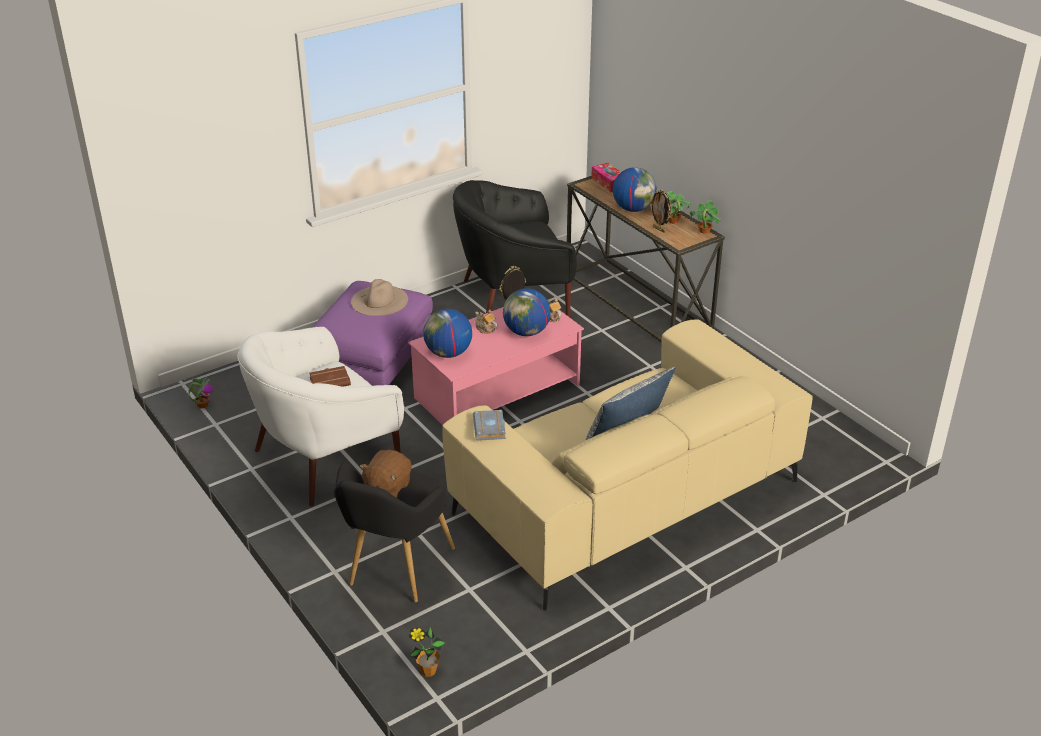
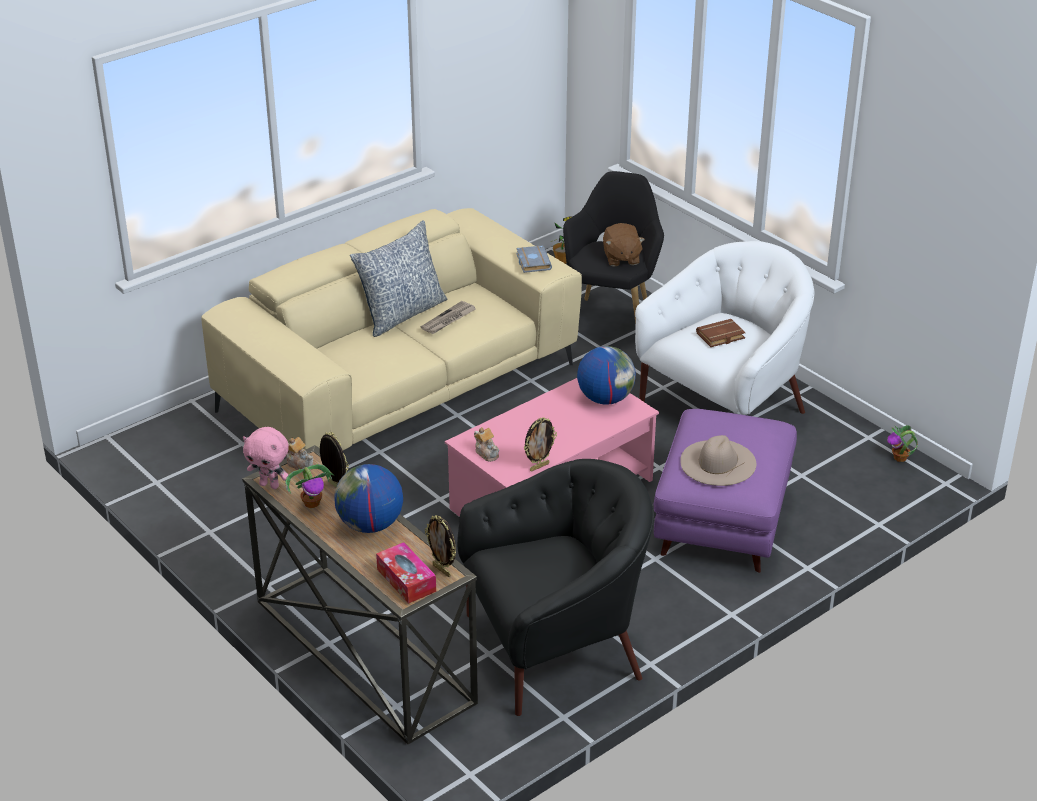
camera: 175 degrees right, 0 degrees up
brown plush toy [360,450,411,497] -> brown plush toy turned 150 degrees clockwise [603,223,645,267]
teapot [475,309,497,334] -> teapot moved to [286,437,314,471]
globe [503,288,551,336] -> none
potted plant [690,200,723,234] -> pink plush toy [243,427,289,489]
none -> newspaper [421,301,476,334]
none -> picture frame [425,515,456,577]

